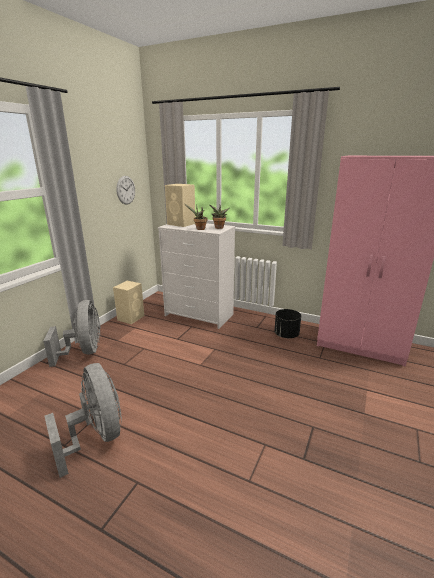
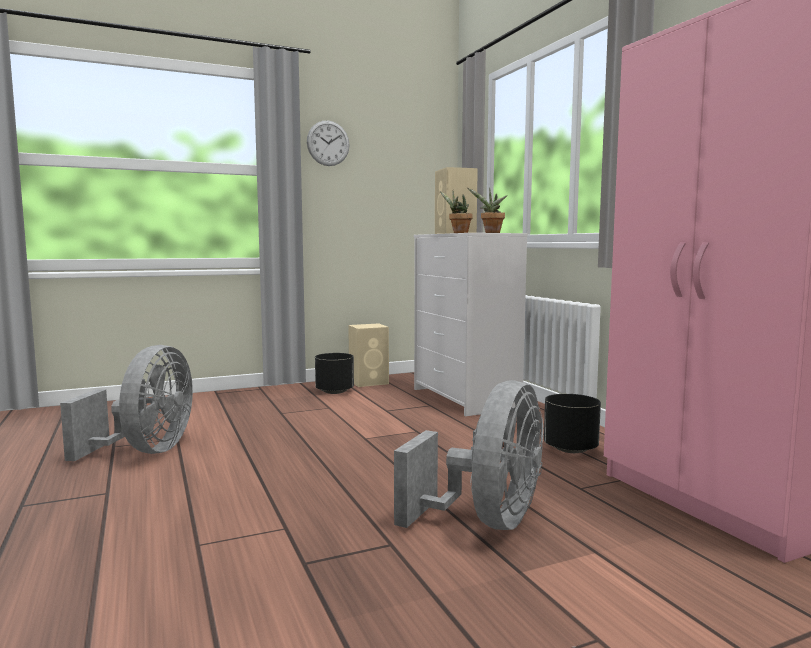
camera: 40 degrees right, 15 degrees down
grey fan [43,300,101,367] -> grey fan moved to [394,380,543,530]
wall clock [116,176,135,204] -> wall clock moved to [307,121,350,166]
none -> black planter [315,353,354,394]

